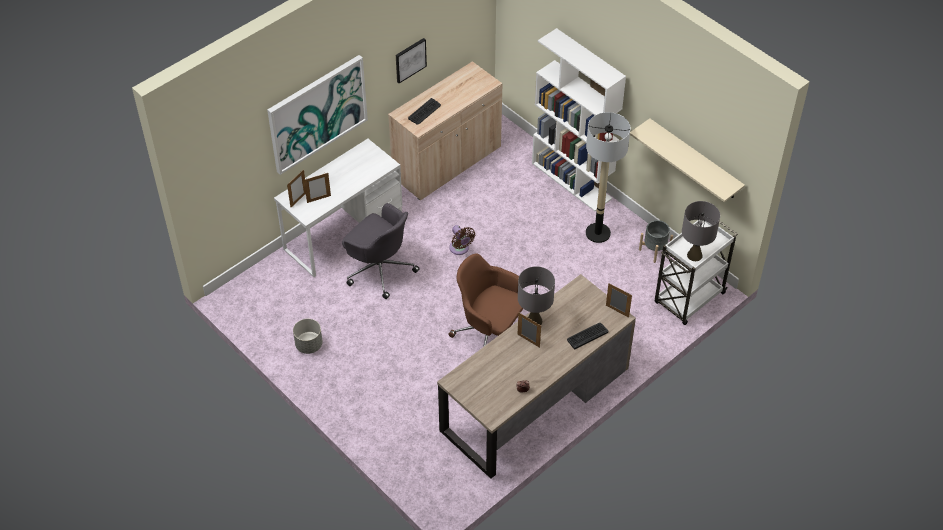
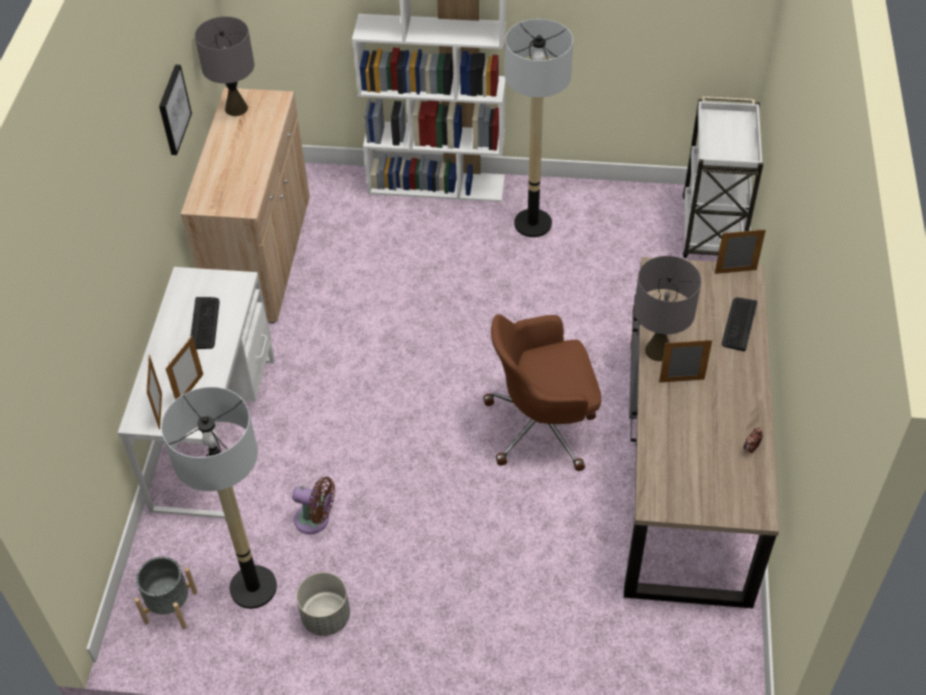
camera: 40 degrees left, 0 degrees up
picture [267,55,368,175] -> none
grey office chair [342,203,420,299] -> none
keyboard [408,98,441,125] -> keyboard moved to [190,297,220,349]
brown fan [449,225,475,255] -> brown fan moved to [292,477,335,534]
beige shelf [630,118,745,202] -> none
grey planter [639,220,673,263] -> grey planter moved to [134,557,198,629]
grey table lamp [682,201,720,261] -> grey table lamp moved to [195,16,254,116]
none -> floor lamp [161,387,277,609]

